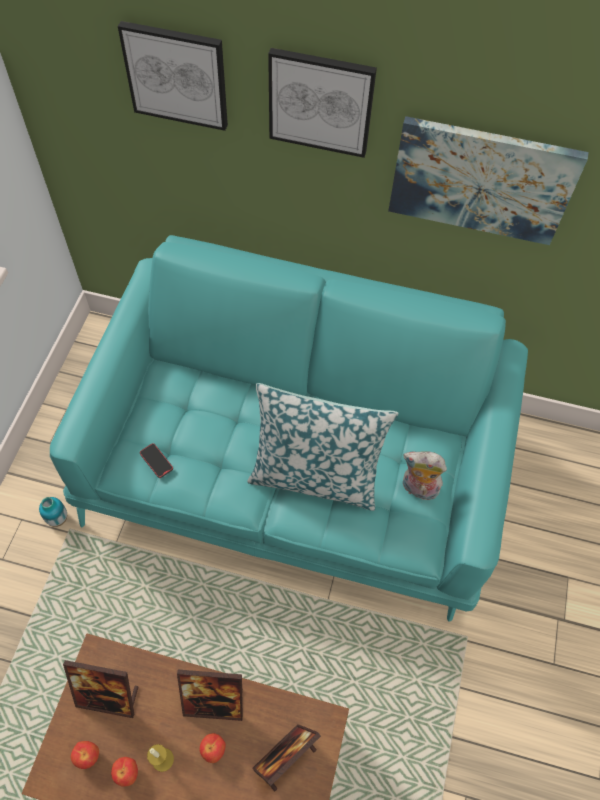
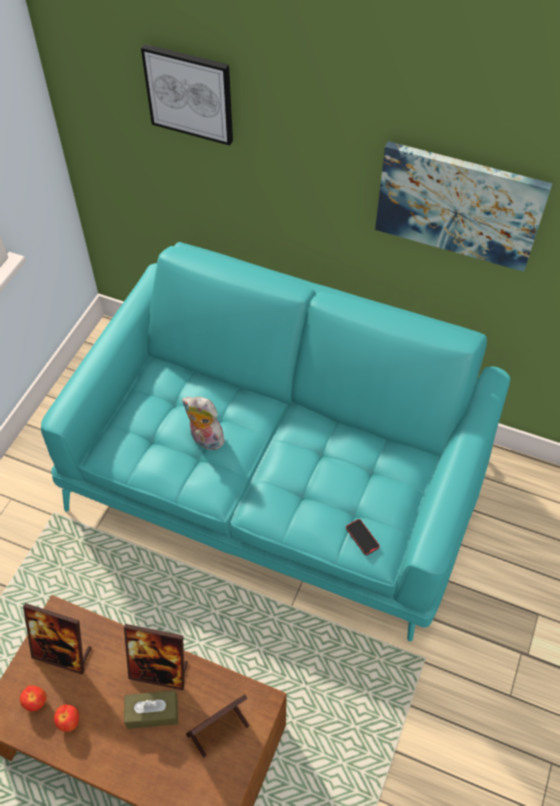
camera: 10 degrees right, 5 degrees down
vase [39,497,67,527] -> none
phone [140,443,173,478] -> phone moved to [346,519,380,555]
candle [147,744,174,772] -> none
apple [200,733,226,763] -> brown tissue box [124,690,178,729]
pillow [247,383,398,511] -> none
picture [268,48,377,158] -> none
plush toy [403,451,447,500] -> plush toy moved to [182,397,225,450]

